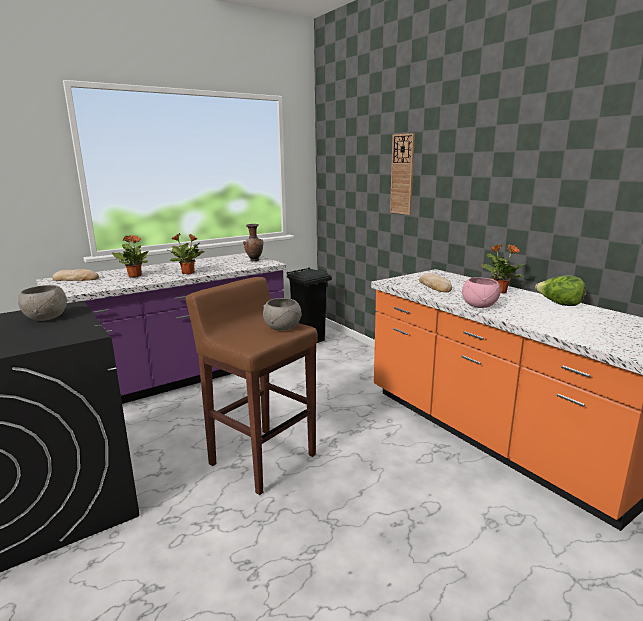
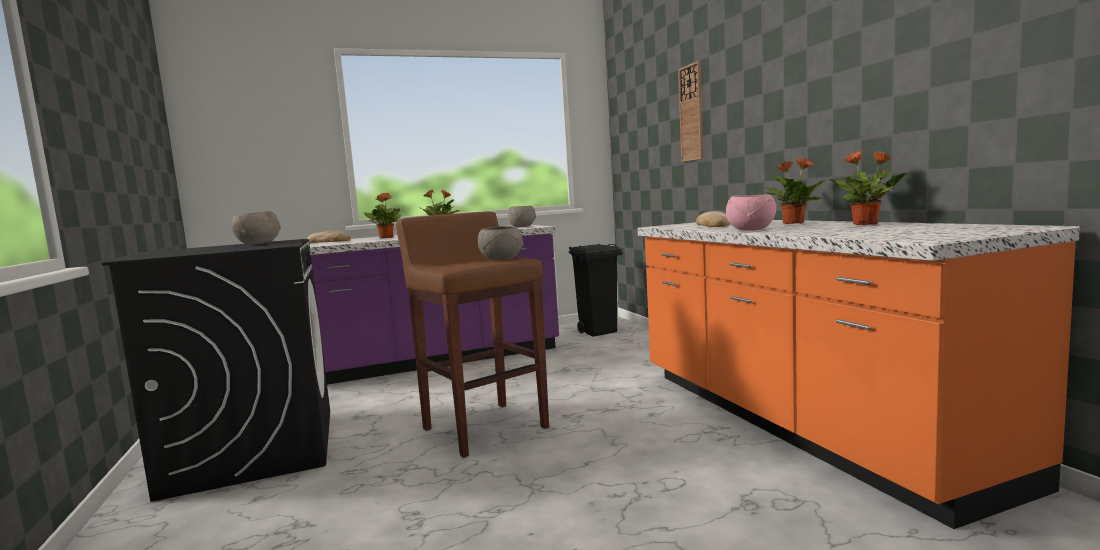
camera: 15 degrees right, 10 degrees down
brown vase [243,224,263,261] -> grey bowl [507,206,536,227]
lettuce [535,275,586,306] -> potted plant [829,151,907,225]

